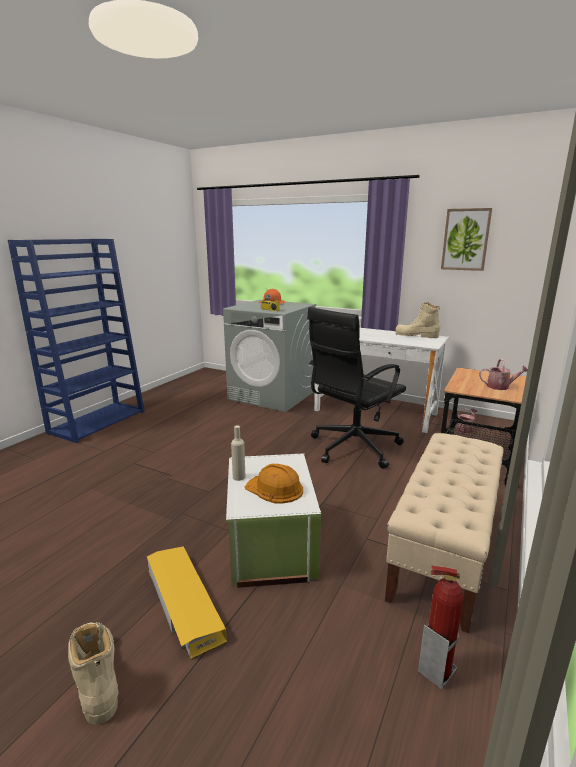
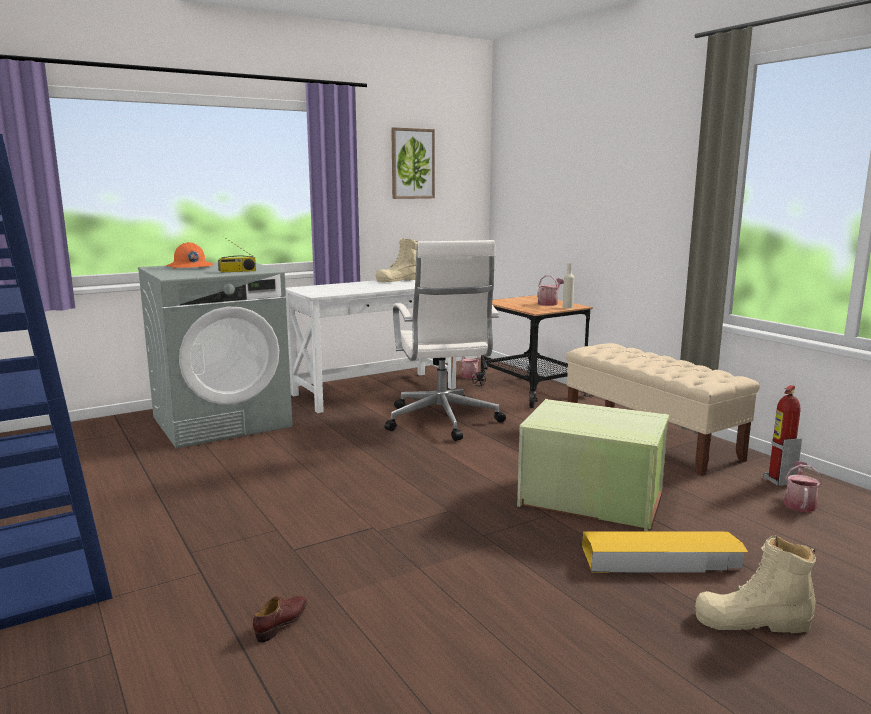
camera: 60 degrees left, 5 degrees down
white storage box [226,453,321,588] -> green storage box [517,399,669,531]
beige bottle [231,425,245,481] -> beige bottle moved to [563,263,574,308]
orange hard hat [245,464,303,504] -> none
black office chair [307,307,406,469] -> white office chair [384,240,506,441]
none -> brown shoe [253,596,307,642]
none -> watering can [784,461,822,512]

